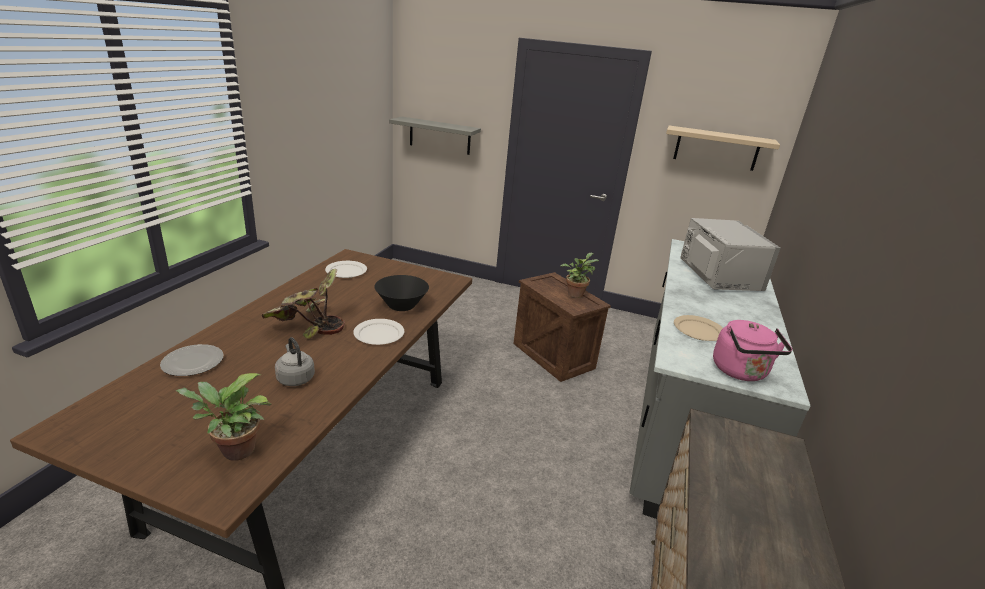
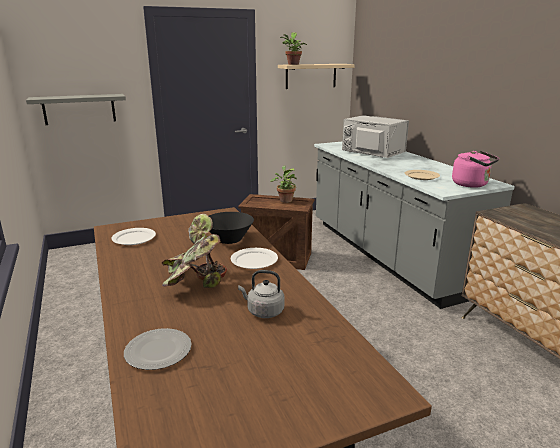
camera: 40 degrees left, 5 degrees down
potted plant [176,373,271,461] -> potted plant moved to [280,32,307,65]

